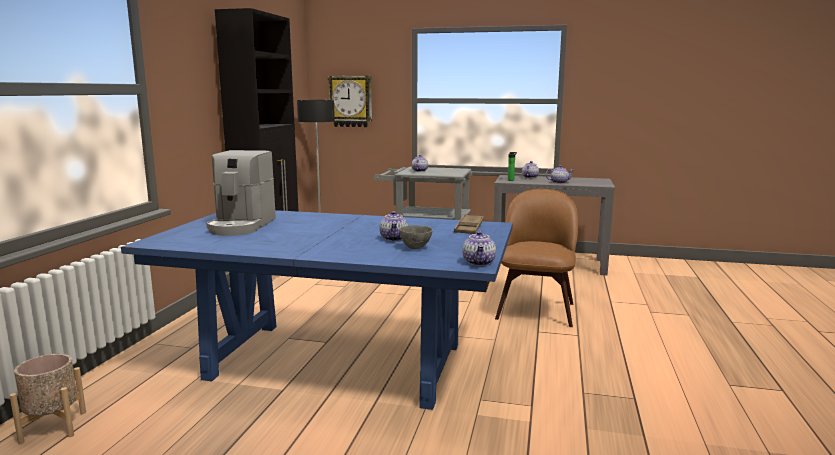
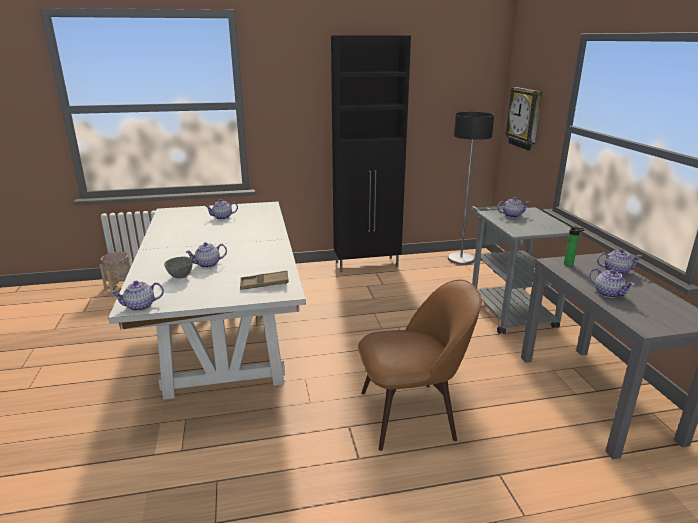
camera: 65 degrees right, 10 degrees up
blue dining table [121,210,513,410] -> white dining table [108,202,306,400]
coffee machine [206,150,276,236] -> teapot [205,199,238,220]

